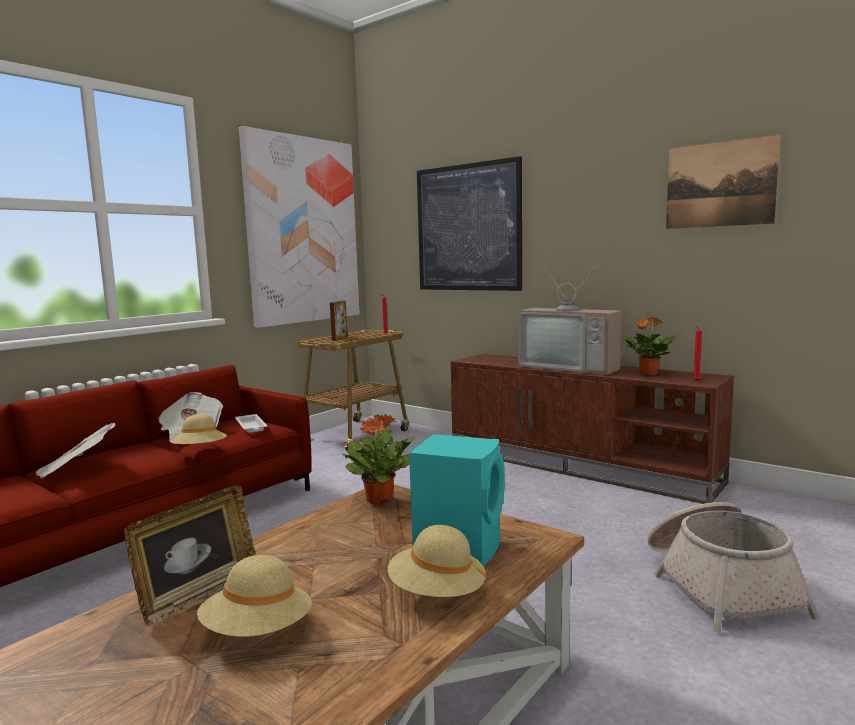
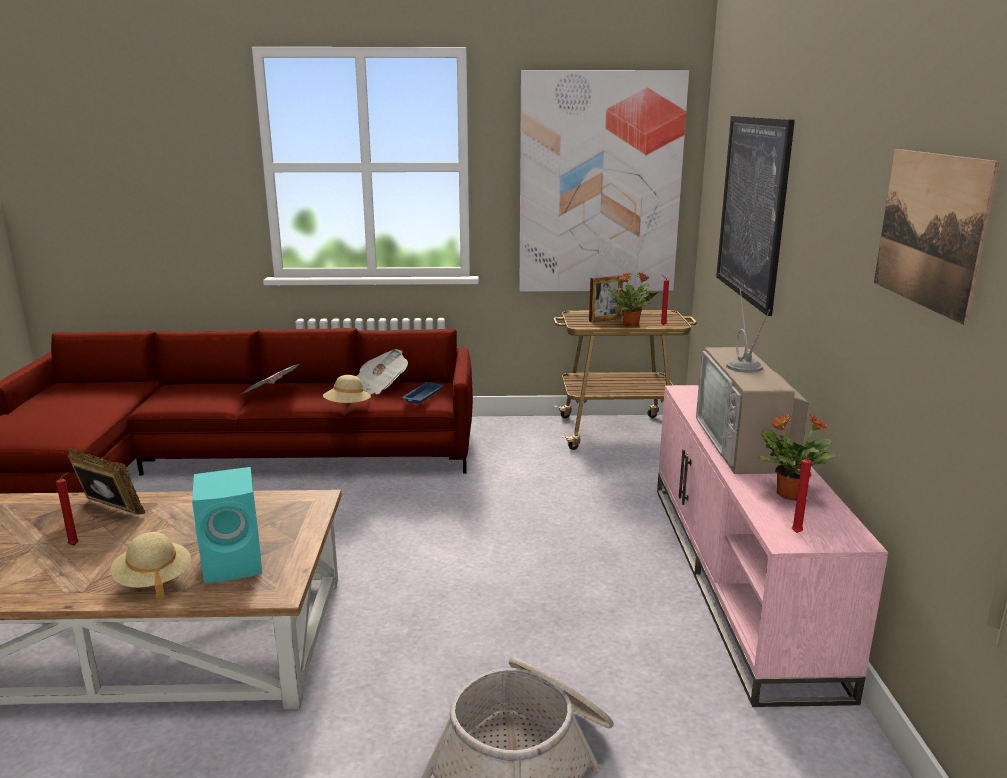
camera: 50 degrees right, 10 degrees up
picture frame [124,485,256,626] -> picture frame turned 150 degrees counterclockwise [67,447,145,515]
beige hat [197,555,312,637] -> red candle [56,472,79,545]
white tray [235,414,267,433] -> blue tray [402,382,444,404]
potted plant [342,414,415,505] -> potted plant moved to [608,272,658,327]
brown tv stand [451,354,734,504] -> pink tv stand [657,385,888,707]

